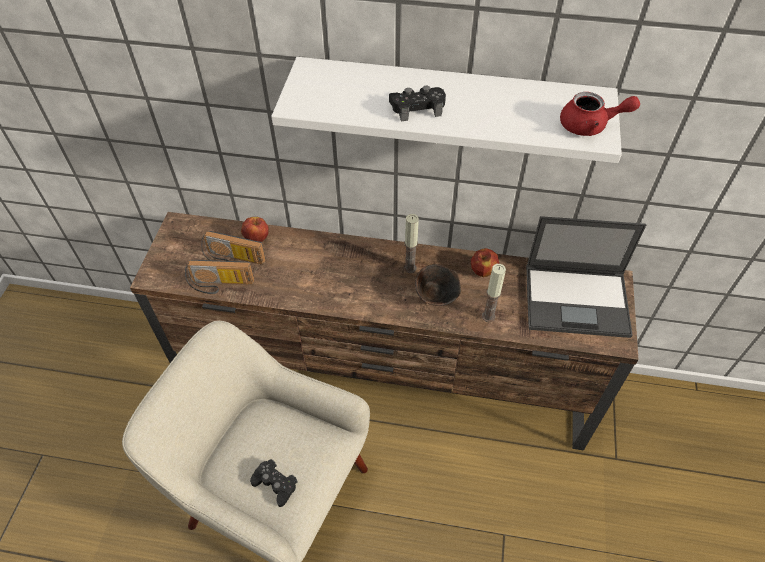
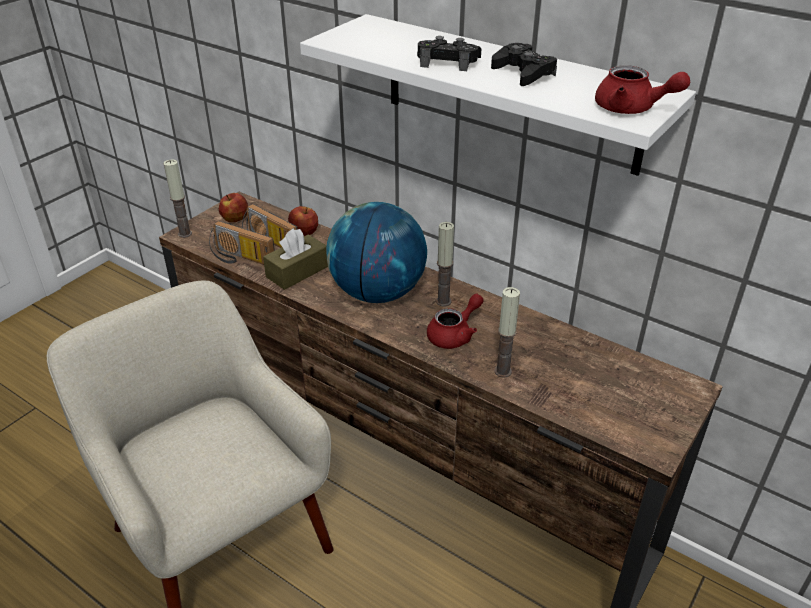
camera: 25 degrees right, 15 degrees down
black game controller [250,459,298,507] -> black game controller moved to [491,43,557,86]
brown bowl [415,264,461,306] -> red teapot [427,294,484,349]
apple [471,248,499,277] -> apple moved to [219,193,248,222]
laptop [526,216,646,338] -> none
none -> candle [163,159,192,238]
none -> brown tissue box [263,228,328,290]
none -> globe [326,202,427,303]

